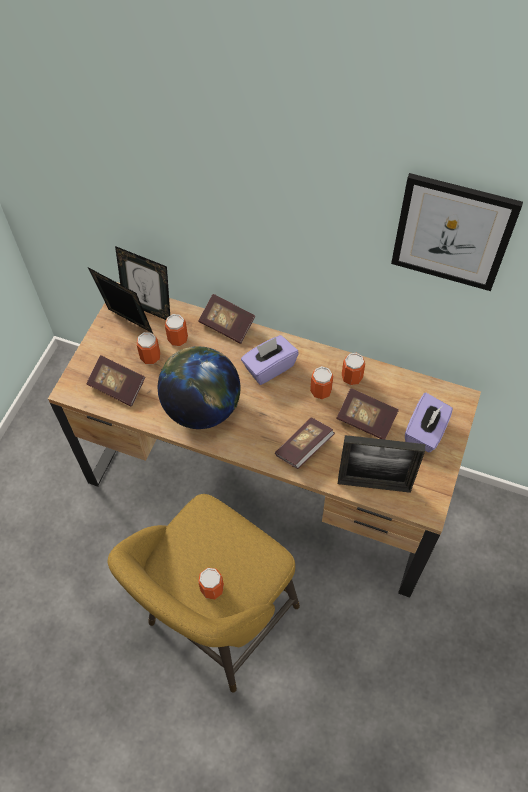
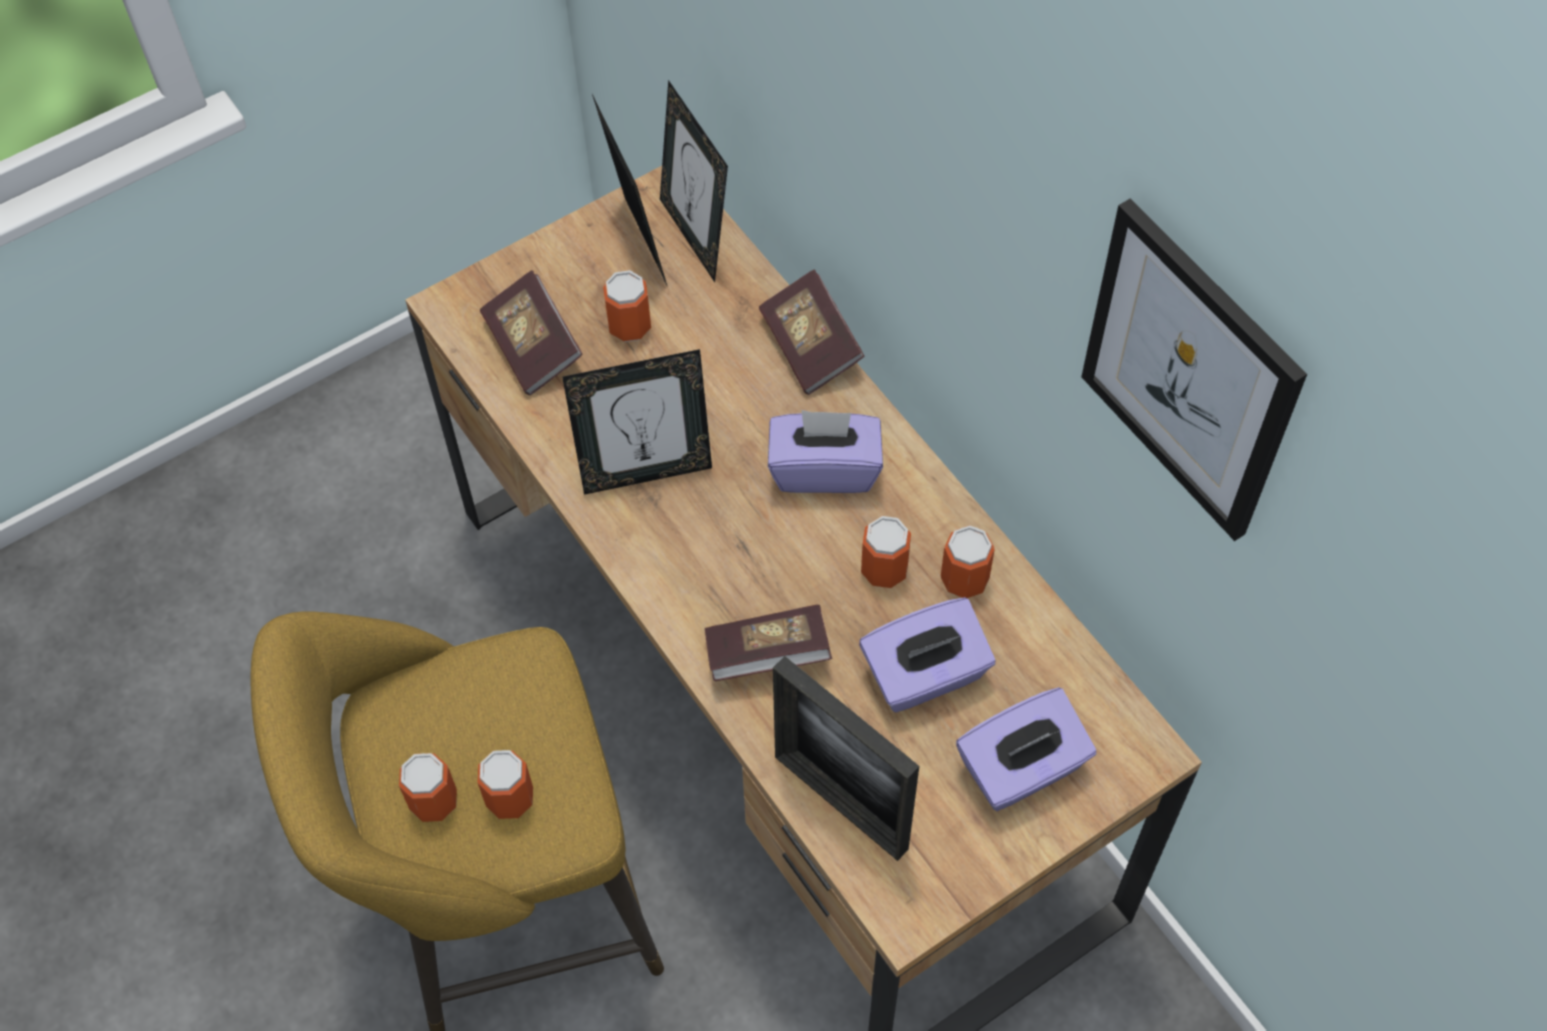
camera: 35 degrees right, 0 degrees up
globe [158,346,241,429] -> picture frame [562,349,712,495]
can [165,314,188,346] -> can moved to [478,750,533,819]
book [336,388,399,440] -> purple tissue box [859,597,995,713]

